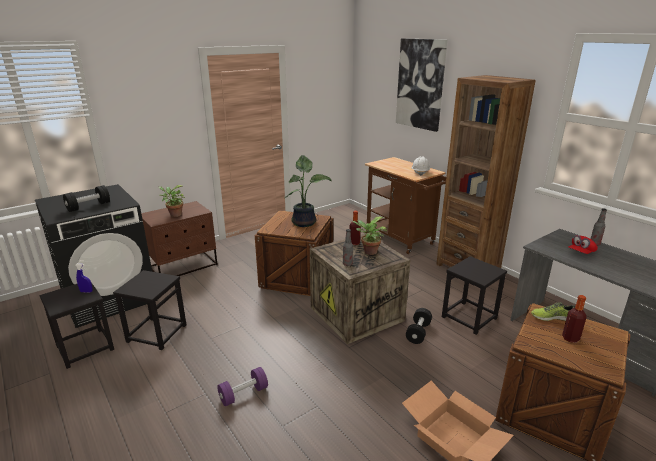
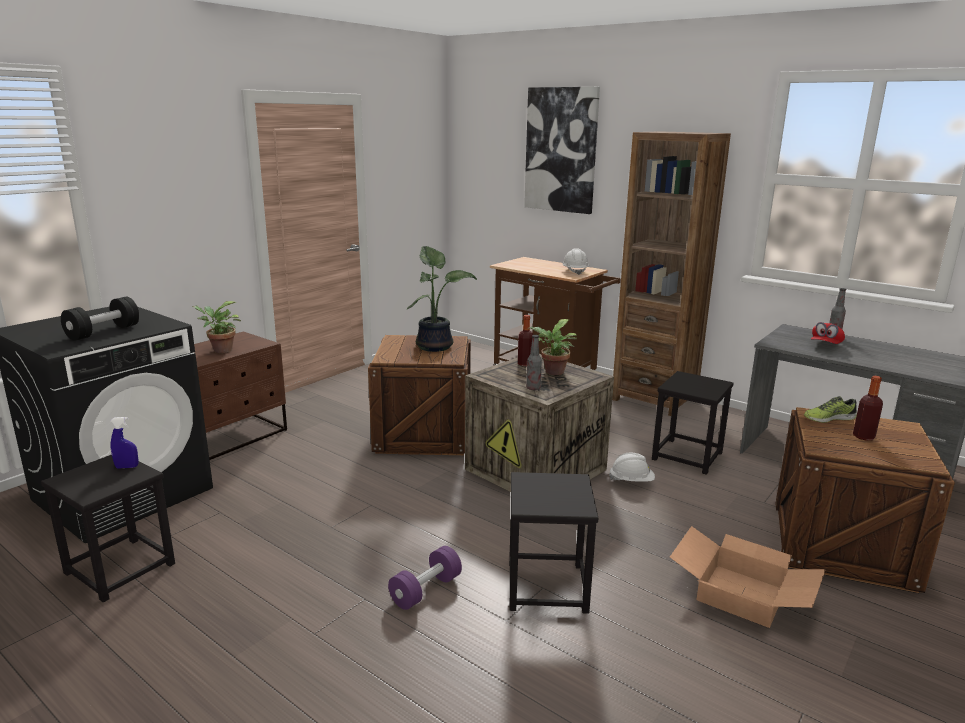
camera: 15 degrees left, 5 degrees down
black stool [113,270,187,350] -> black stool moved to [509,472,598,614]
black dumbbell [406,308,432,344] -> white hard hat [609,453,655,482]

